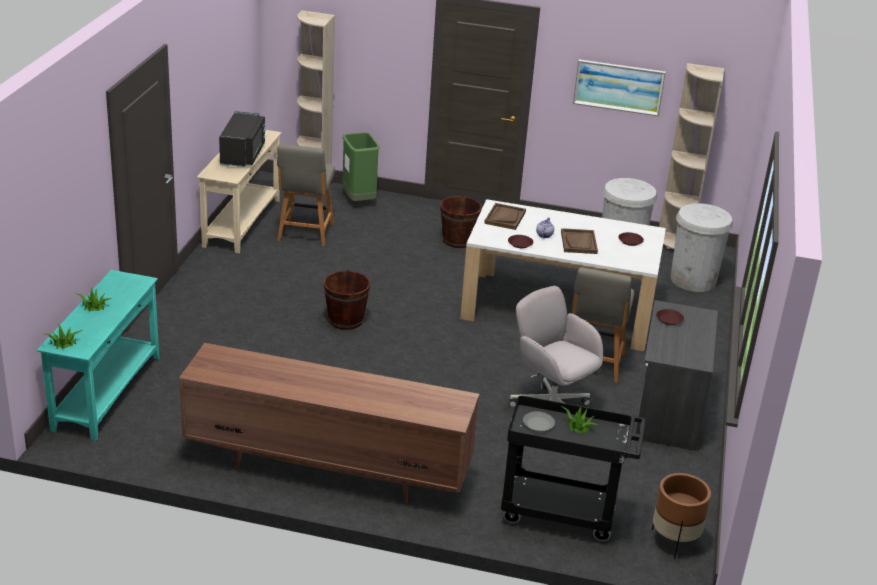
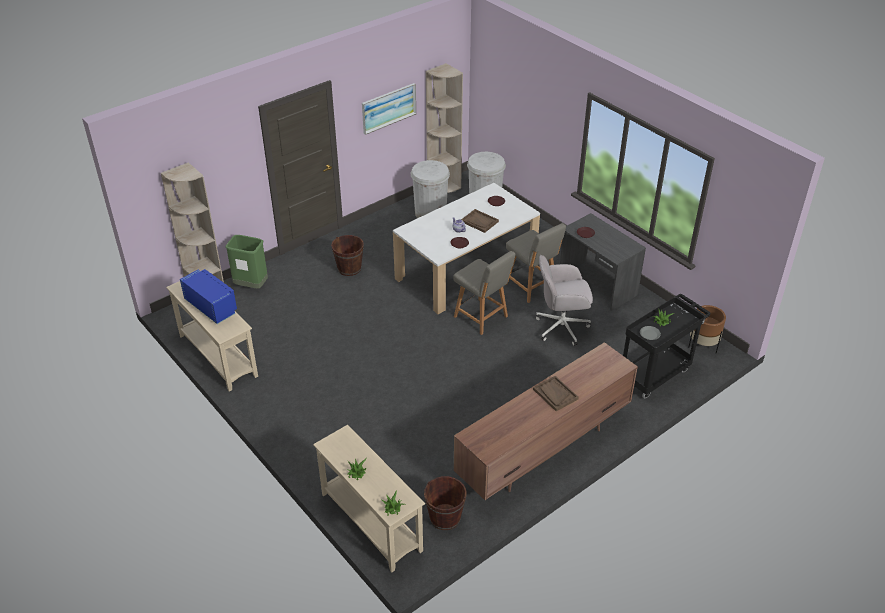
camera: 50 degrees left, 10 degrees up
turquoise console table [37,270,159,441] -> beige console table [313,425,425,573]
black microwave [219,111,266,167] -> blue microwave [180,269,237,324]
grey chair [277,144,335,246] -> grey chair moved to [453,251,515,335]
brown bucket [323,269,371,330] -> brown bucket moved to [424,476,466,530]
brown tray [484,203,526,230] -> brown tray moved to [533,376,579,411]

